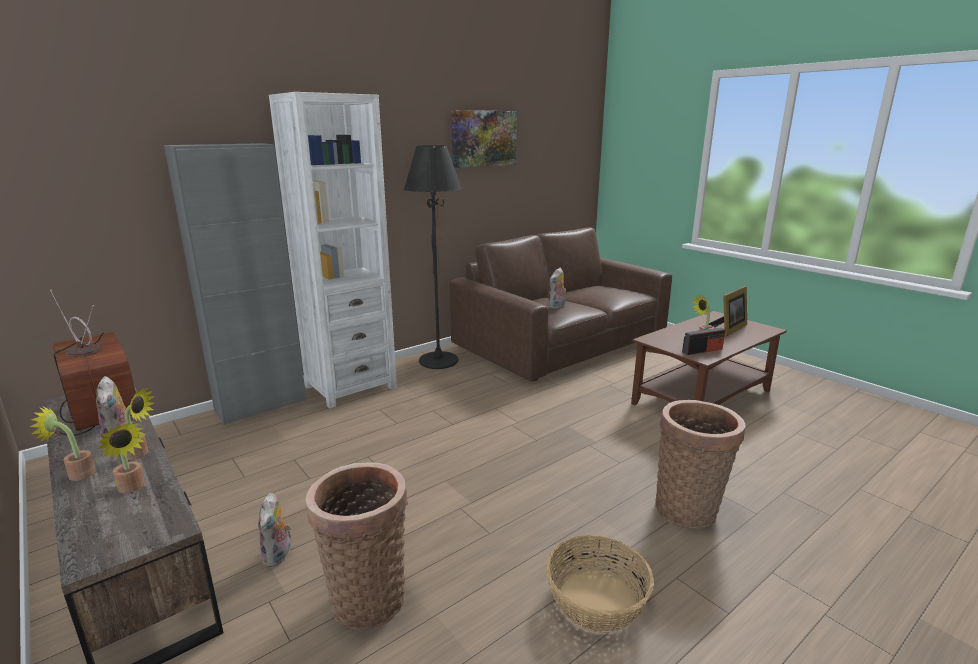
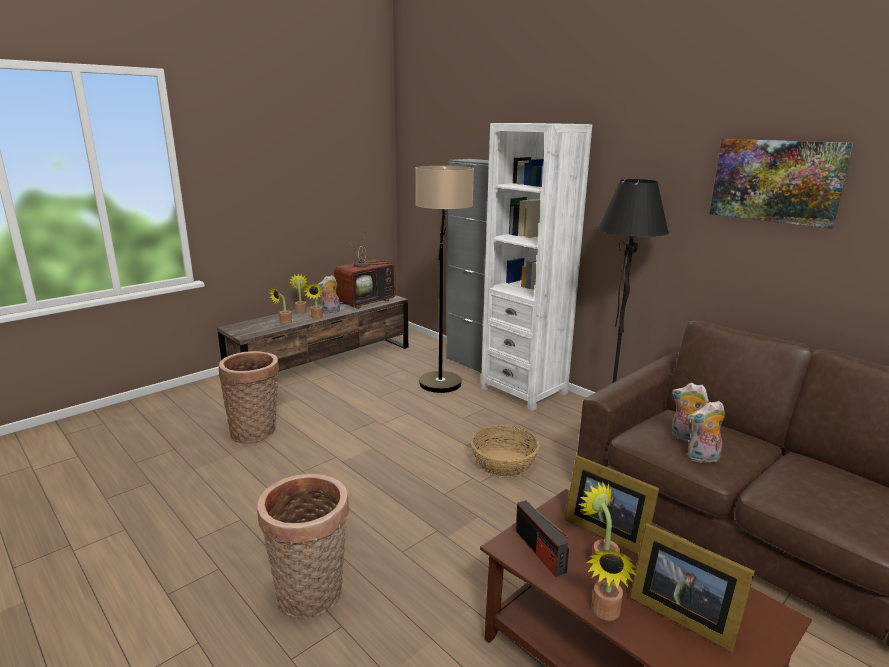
camera: 85 degrees right, 0 degrees up
plush toy [258,493,292,567] -> plush toy moved to [687,401,725,463]
basket [546,535,654,633] -> basket moved to [471,425,540,478]
none -> floor lamp [415,166,474,393]
none -> picture frame [565,455,660,555]
none -> potted plant [586,550,637,621]

